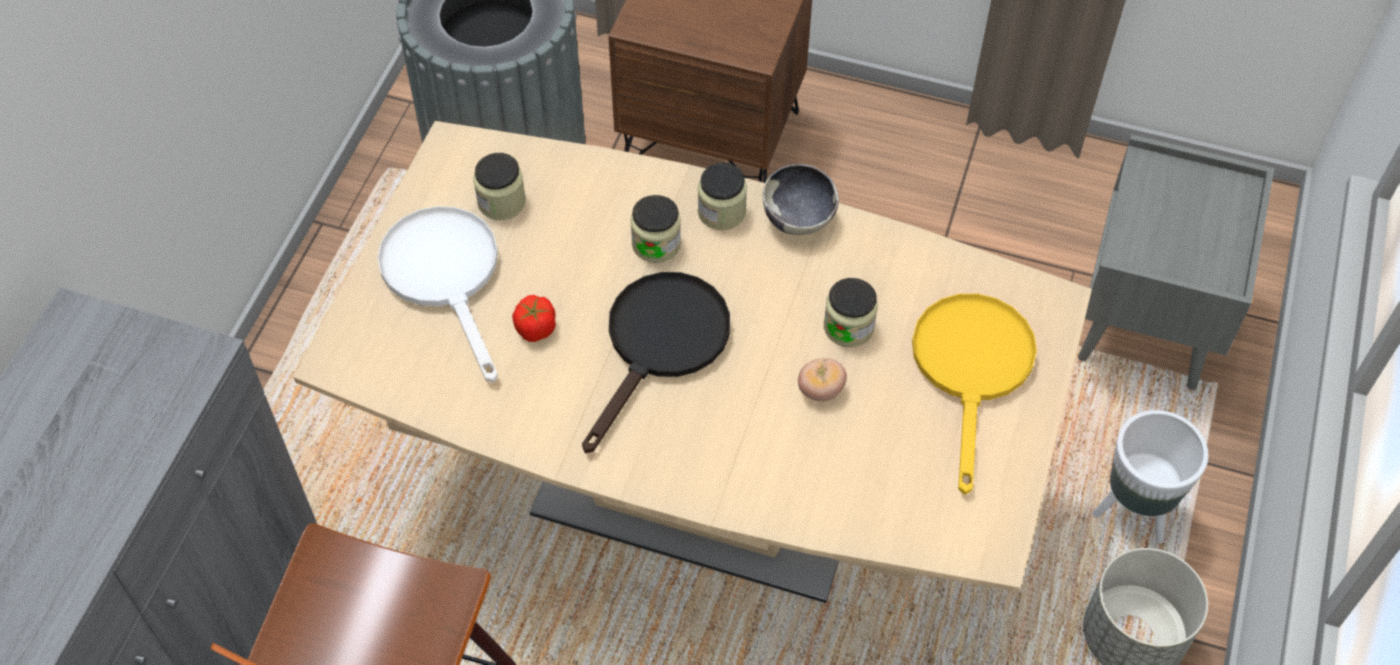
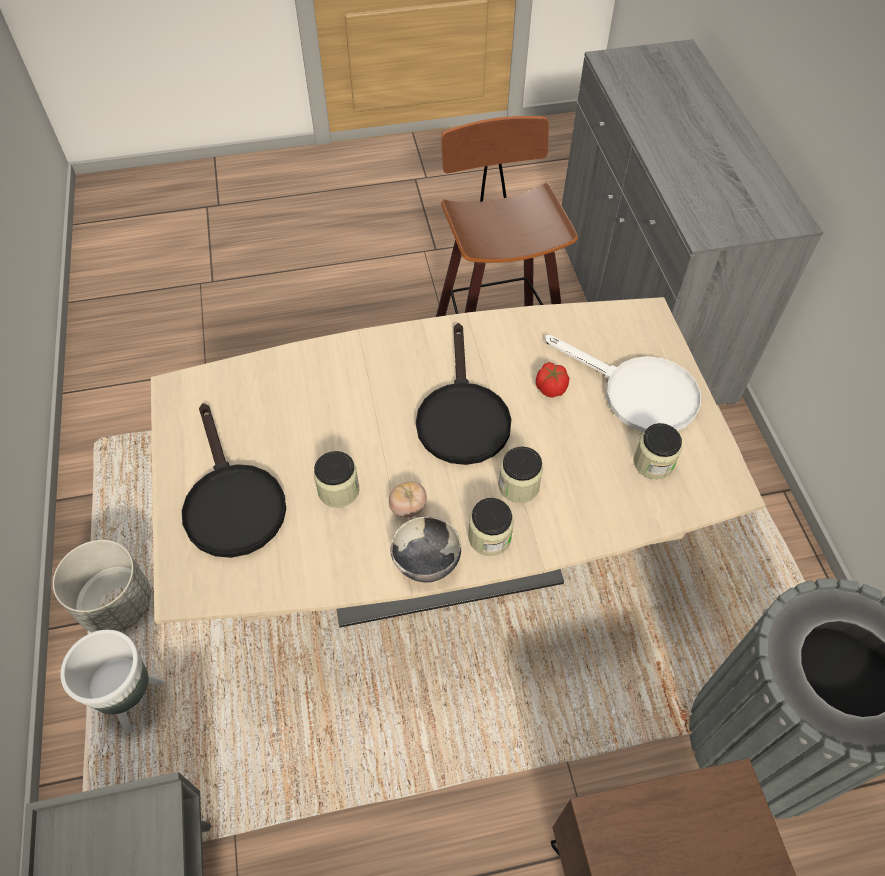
camera: 150 degrees right, 0 degrees up
tomato [798,359,847,401] -> tomato moved to [389,481,427,517]
yellow frying pan [912,294,1037,495] -> black frying pan [182,403,286,558]

